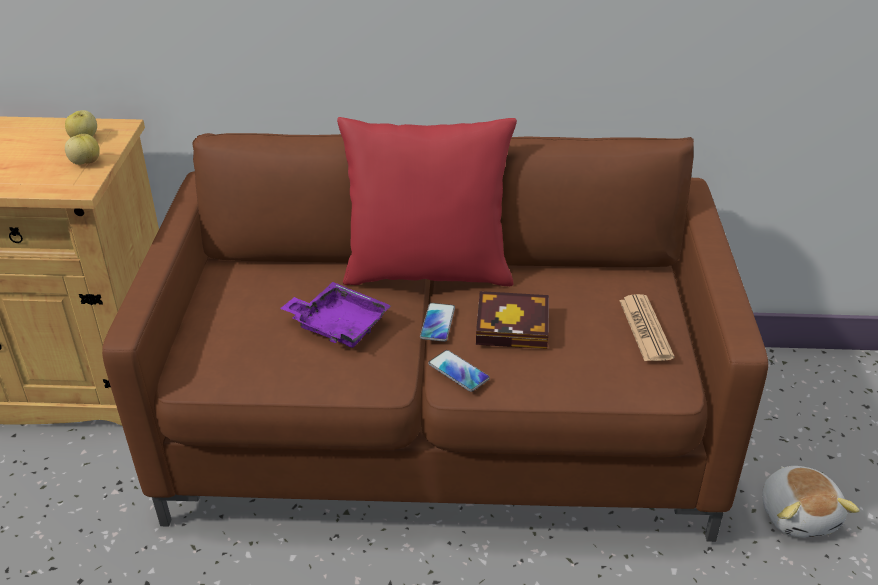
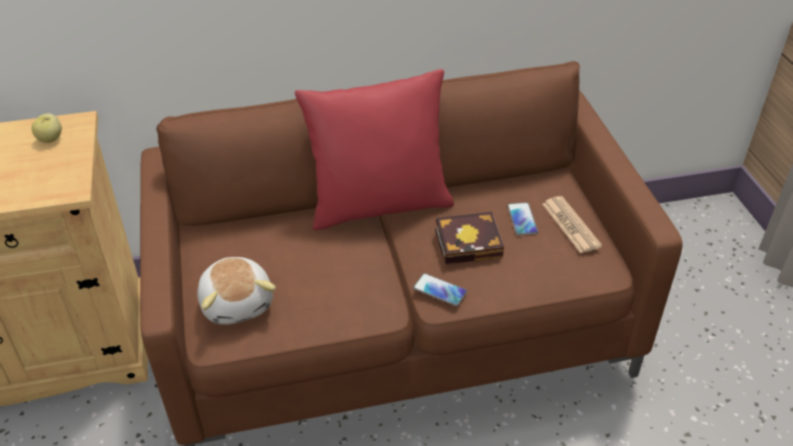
camera: 15 degrees left, 5 degrees up
apple [65,134,100,165] -> none
purple tray [280,282,391,348] -> none
phone [420,303,455,342] -> phone moved to [507,202,538,235]
plush toy [763,466,860,537] -> plush toy moved to [197,257,276,325]

